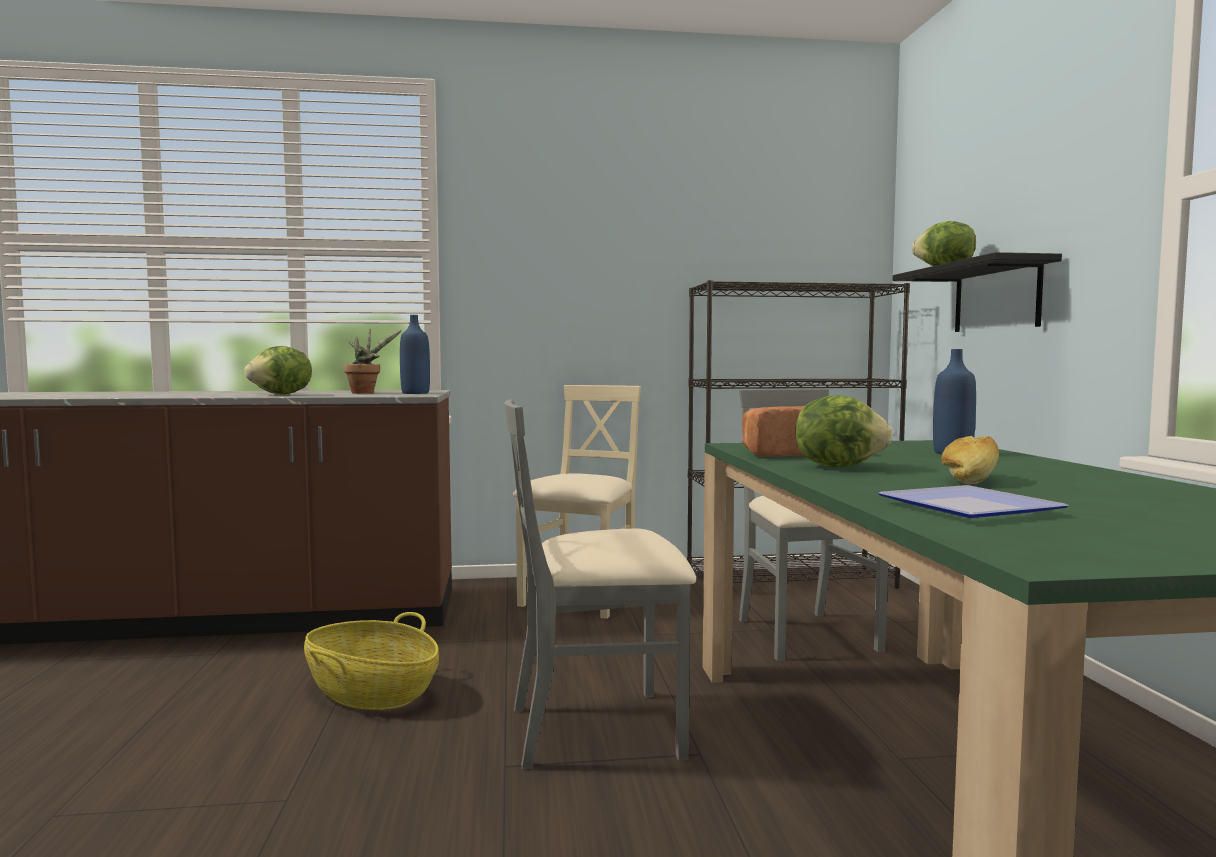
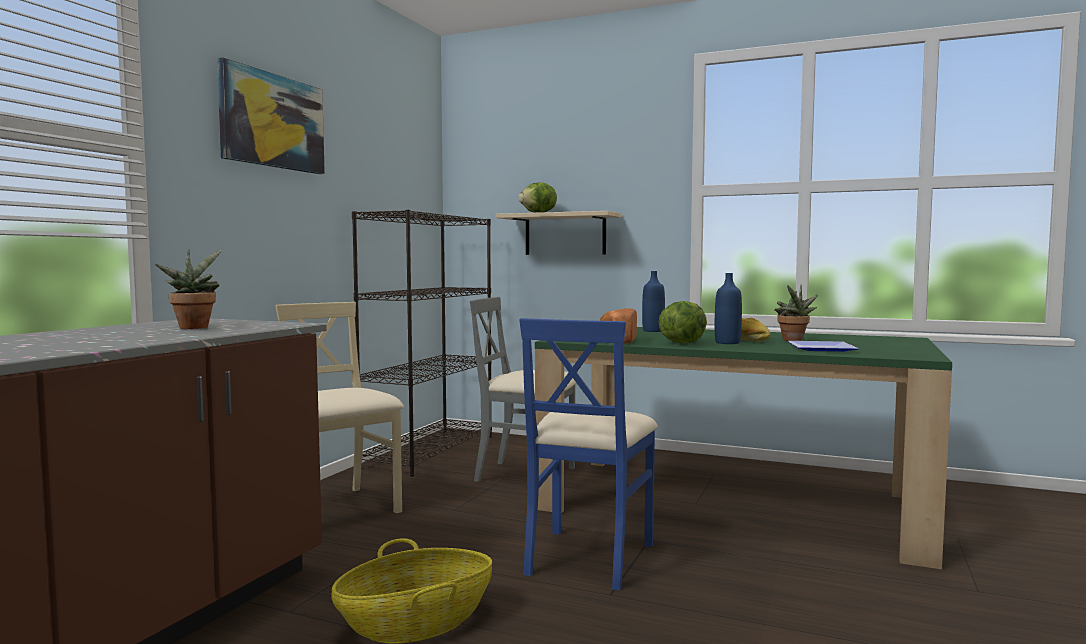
camera: 60 degrees left, 0 degrees up
lettuce [244,346,312,395] -> none
blue bottle [400,315,430,394] -> blue bottle moved to [715,273,742,344]
grey chair [504,399,696,769] -> blue chair [519,318,658,590]
black shelf [893,252,1062,332] -> beige shelf [496,211,621,255]
none -> picture [217,57,325,174]
none -> potted plant [774,285,818,341]

